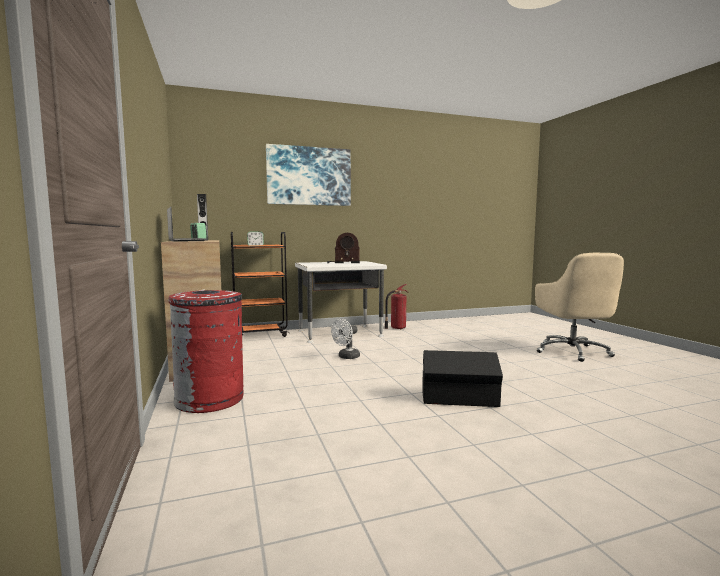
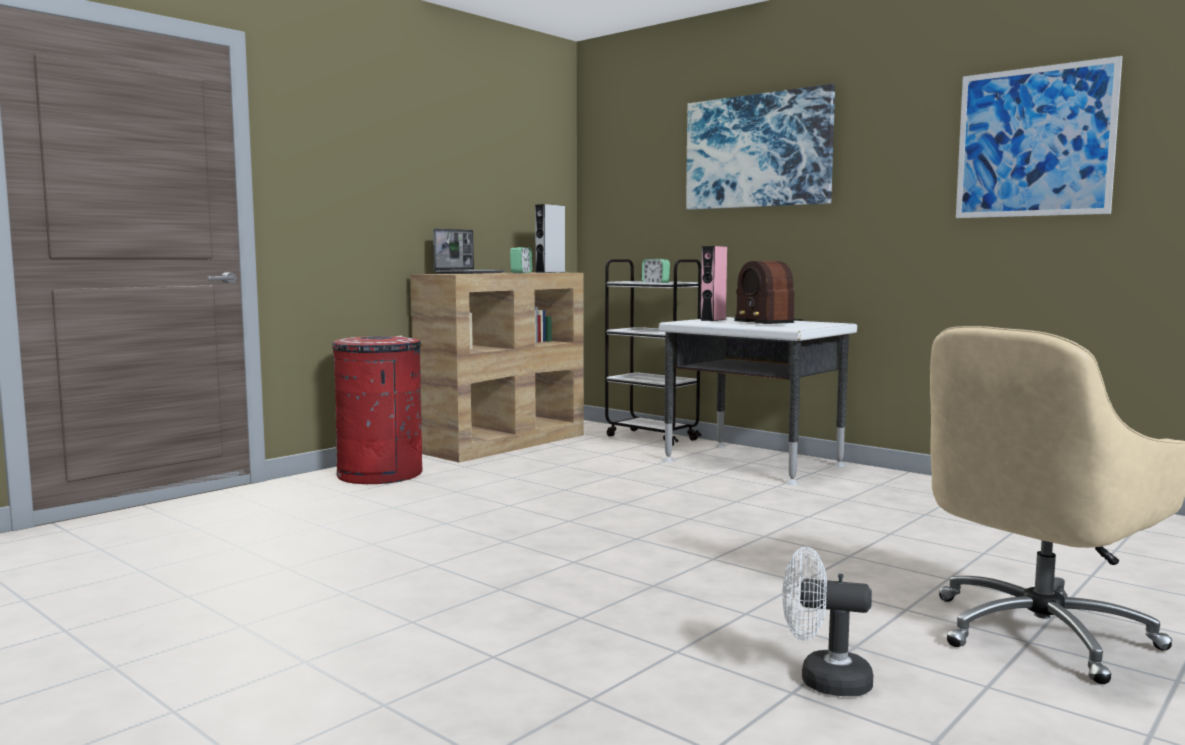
camera: 60 degrees right, 0 degrees up
orange cart [231,232,288,337] -> white cart [605,259,702,446]
white fan [331,318,360,359] -> white fan moved to [782,547,873,696]
fire extinguisher [385,284,408,329] -> none
black storage box [422,350,503,407] -> none
none -> pink speaker [700,246,727,321]
none -> picture [956,56,1122,218]

